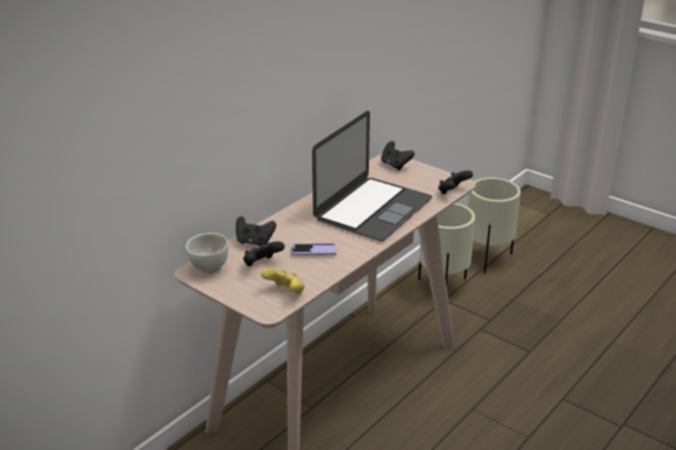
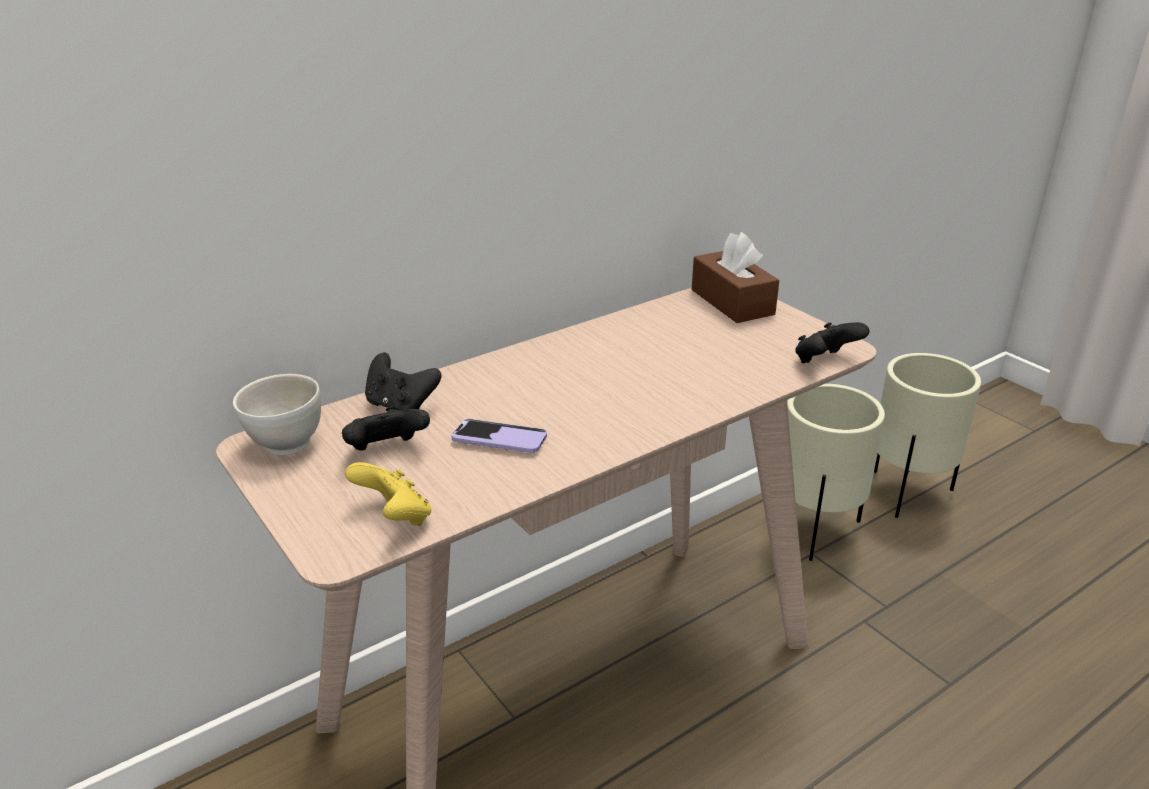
camera: 15 degrees right, 0 degrees up
laptop [312,111,432,241] -> none
black game controller [381,141,415,170] -> brown tissue box [692,232,779,323]

